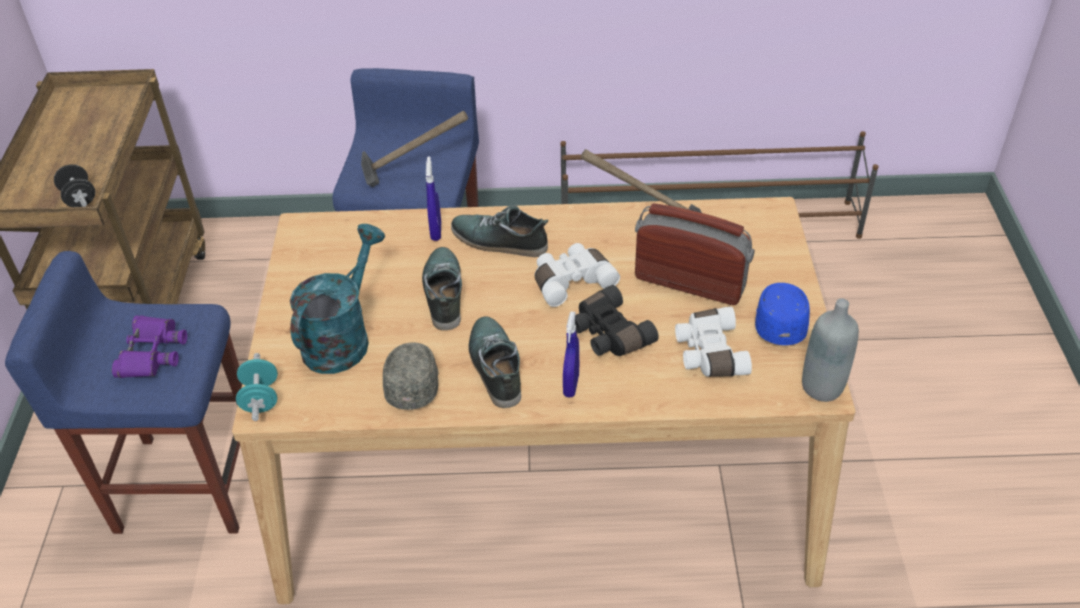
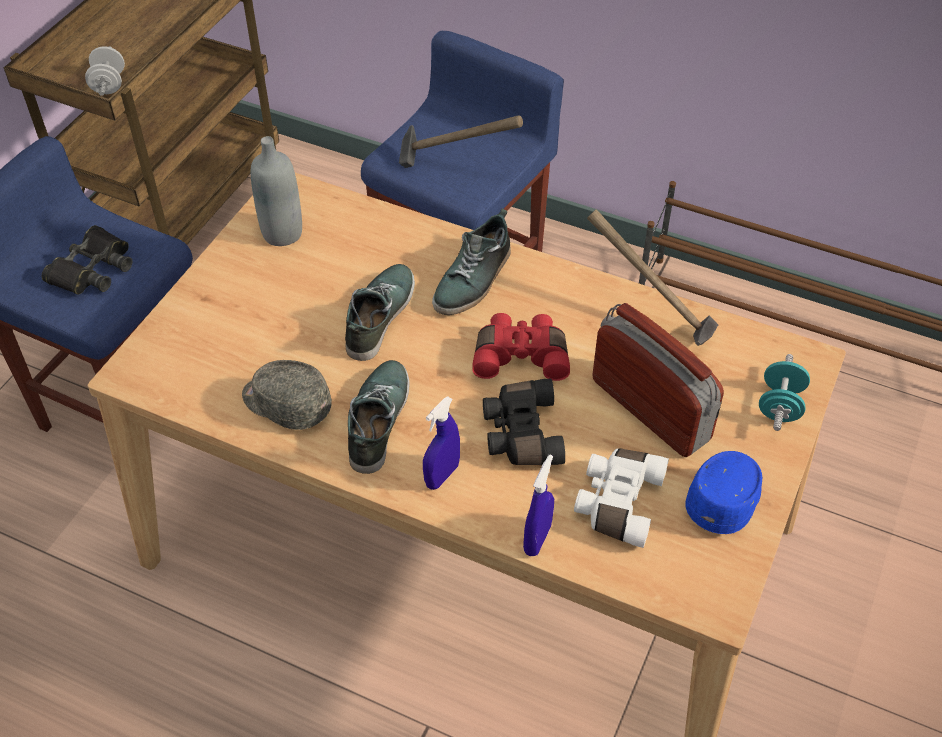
camera: 25 degrees right, 5 degrees up
black dumbbell [54,164,95,207] -> white dumbbell [85,46,125,96]
purple binoculars [112,315,187,378] -> black binoculars [42,225,132,295]
turquoise dumbbell [236,353,278,421] -> turquoise dumbbell moved to [759,354,810,431]
turquoise watering can [290,224,385,374] -> none
grey cap [383,342,438,410] -> grey cap turned 90 degrees counterclockwise [242,360,332,430]
blue spray bottle [426,156,441,241] -> blue spray bottle moved to [523,455,554,556]
shoe [451,205,549,257] -> shoe turned 105 degrees counterclockwise [432,208,511,315]
white binoculars [535,243,620,307] -> red binoculars [473,313,570,381]
grey bottle [802,298,859,402] -> grey bottle moved to [251,136,302,246]

